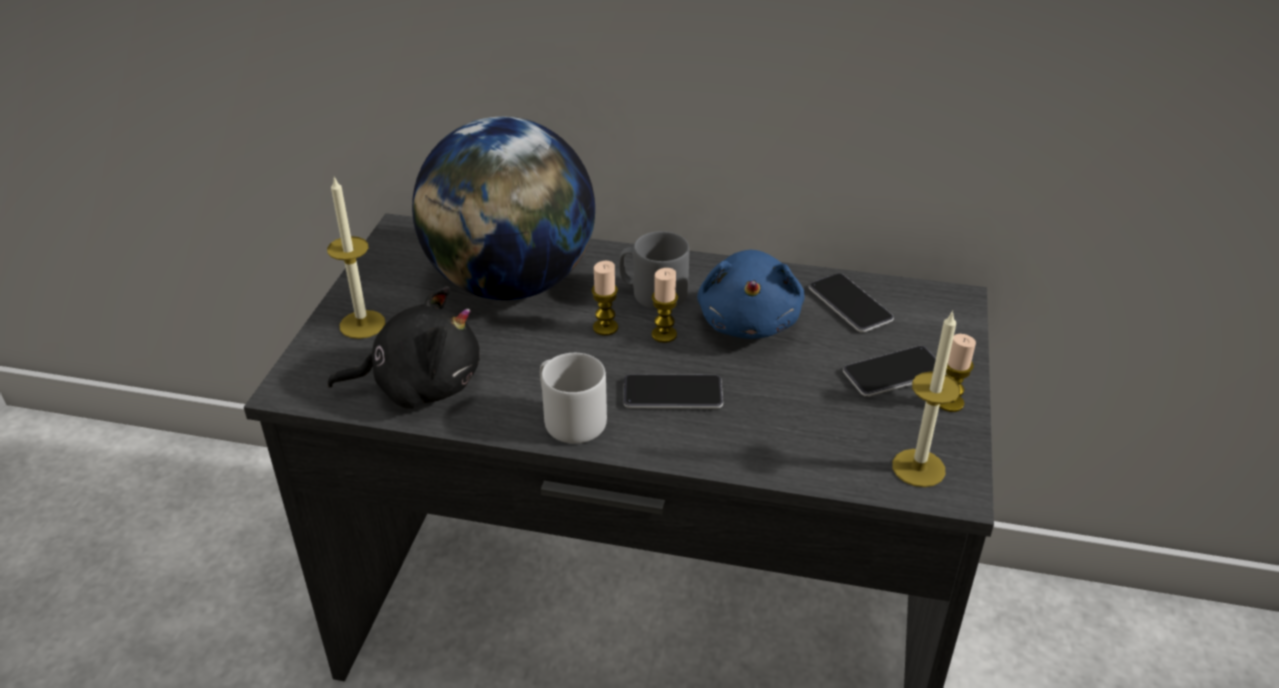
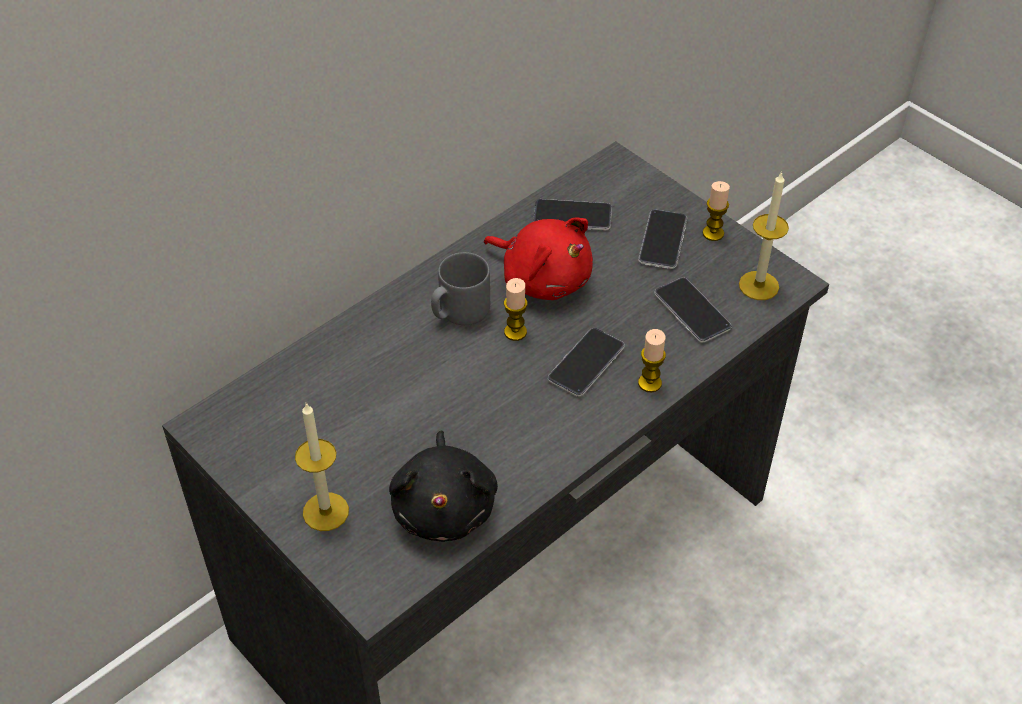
camera: 55 degrees left, 10 degrees up
black plush toy [327,286,480,409] -> black plush toy turned 150 degrees clockwise [389,431,498,542]
globe [412,116,595,300] -> none
grey mug [540,353,607,444] -> none
candle [592,261,618,336] -> candle moved to [638,329,666,392]
blue plush toy [697,250,805,339] -> red plush toy [484,217,593,300]
none -> phone [654,278,732,343]

